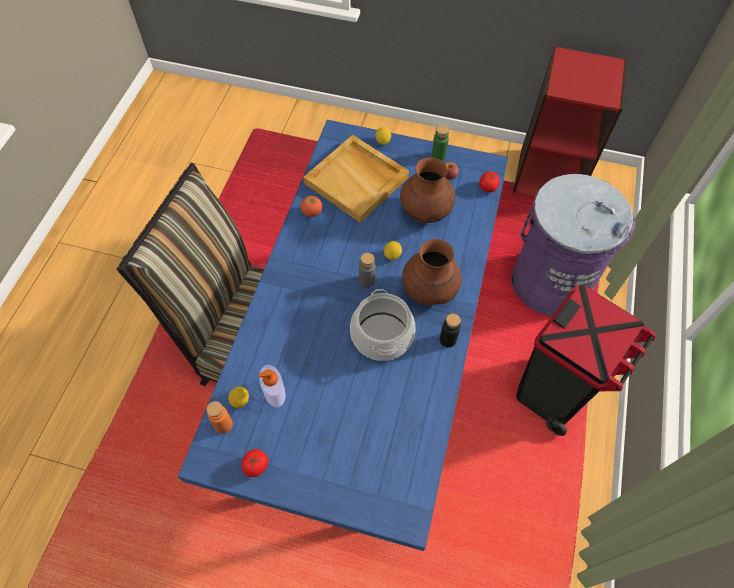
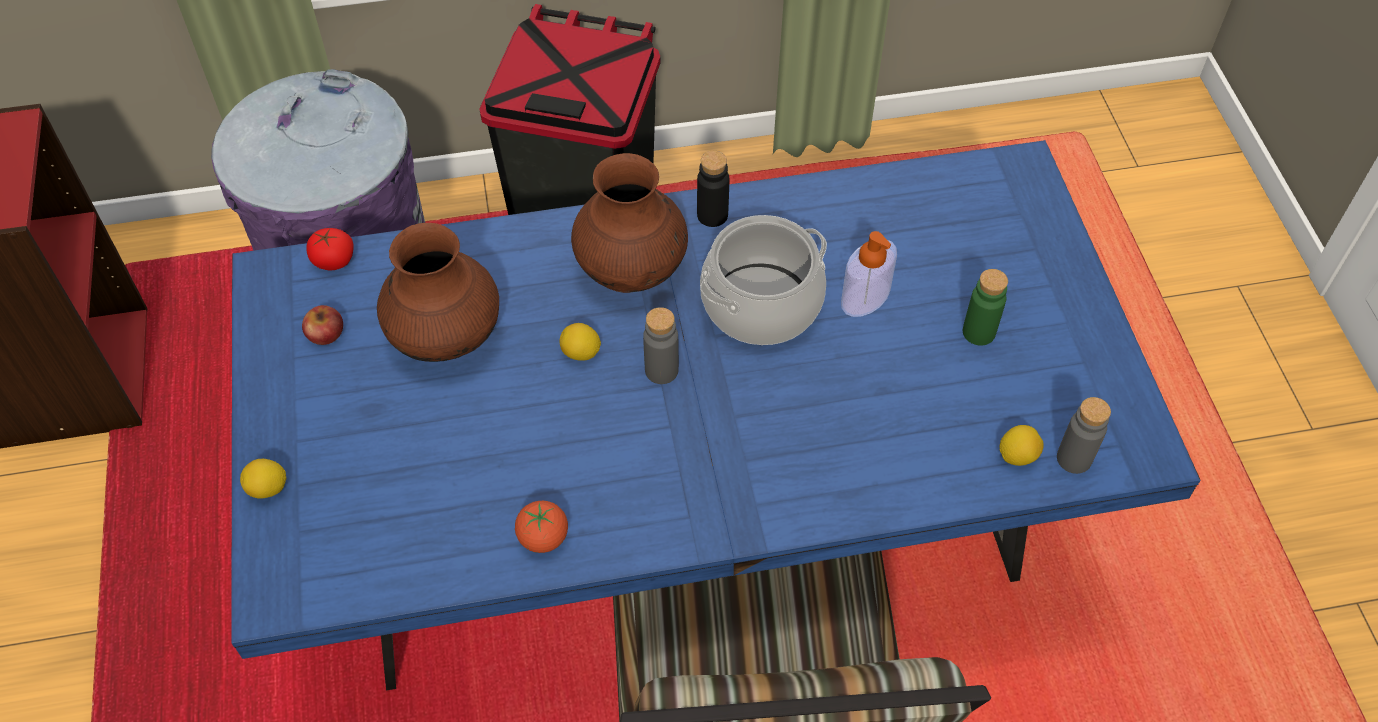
camera: 115 degrees left, 5 degrees down
orange bottle [206,401,233,434] -> grey bottle [1057,397,1111,474]
tomato [241,449,268,477] -> none
soap dispenser [258,365,286,407] -> soap dispenser moved to [841,231,897,317]
beige tray [303,135,409,223] -> none
green bottle [432,125,449,161] -> green bottle moved to [963,269,1008,346]

